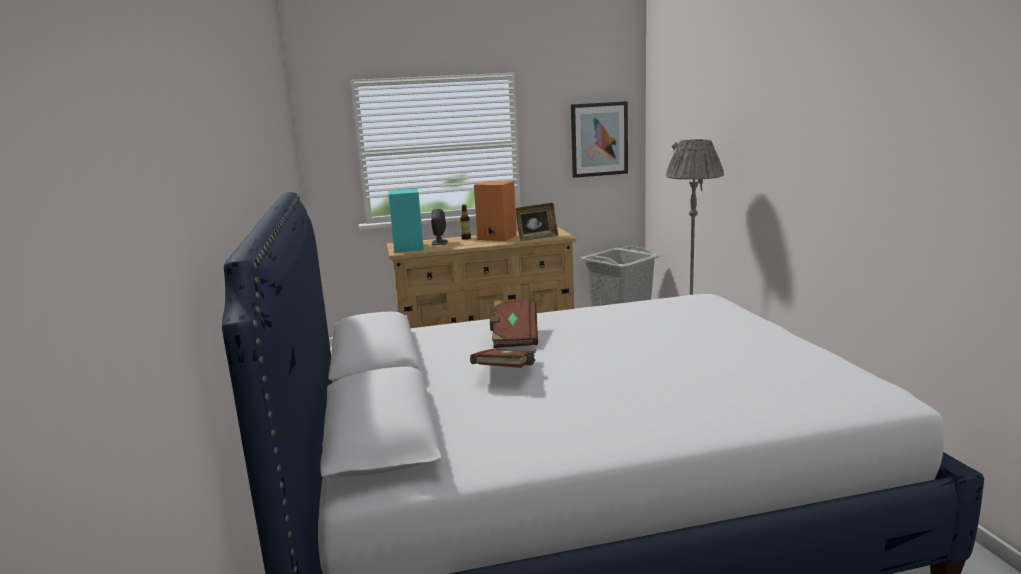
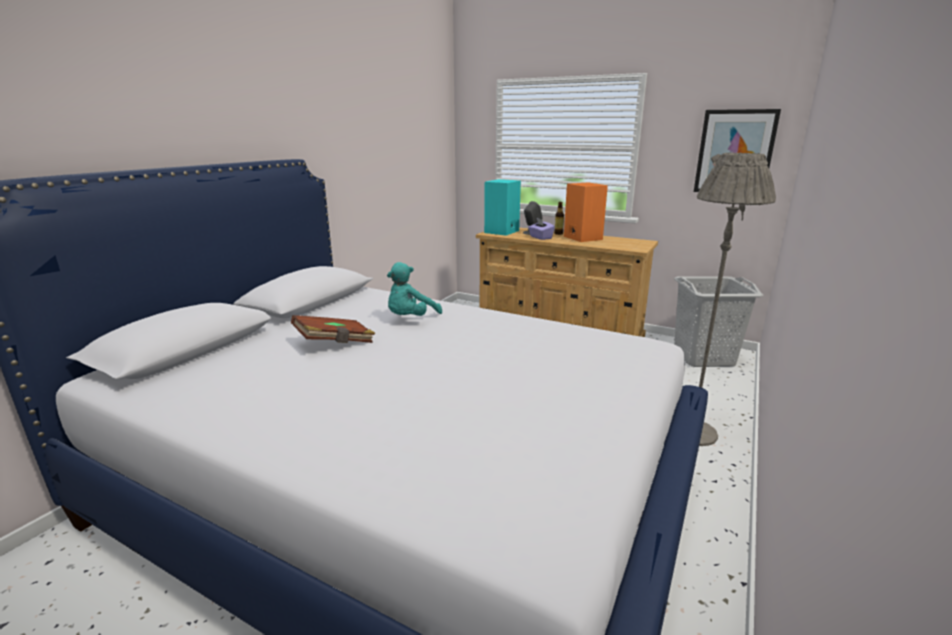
camera: 40 degrees right, 5 degrees up
brown book [490,300,538,348] -> turquoise plush toy [387,262,442,316]
picture frame [516,203,559,241] -> none
none -> purple tissue box [528,218,555,240]

